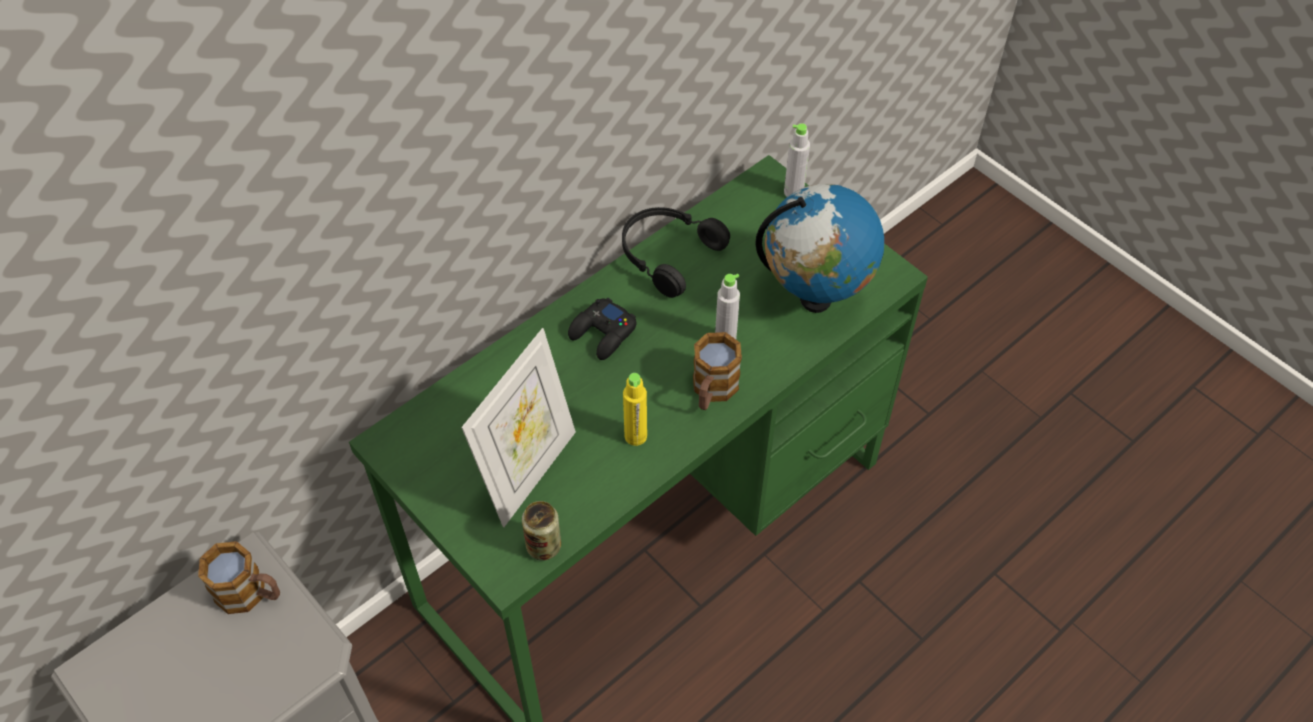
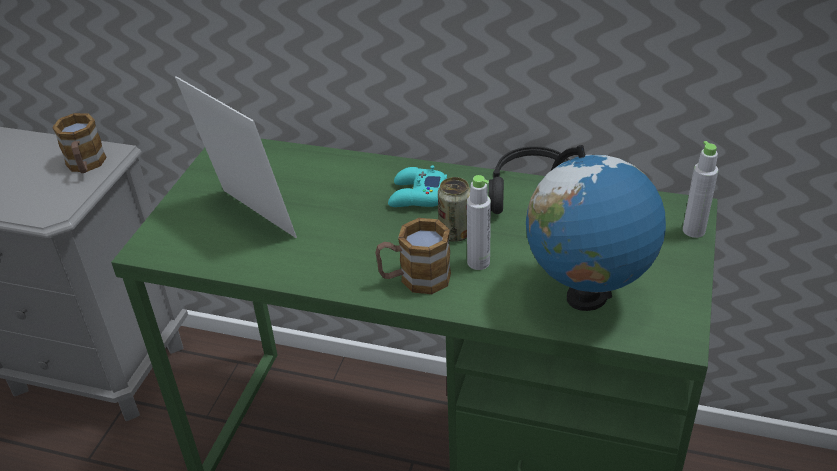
camera: 60 degrees right, 15 degrees down
picture frame [461,328,576,527] -> picture frame turned 135 degrees counterclockwise [175,76,297,238]
can [522,501,561,561] -> can moved to [438,177,470,242]
black game controller [568,297,637,360] -> turquoise game controller [388,165,447,207]
yellow bottle [623,373,647,446] -> none

